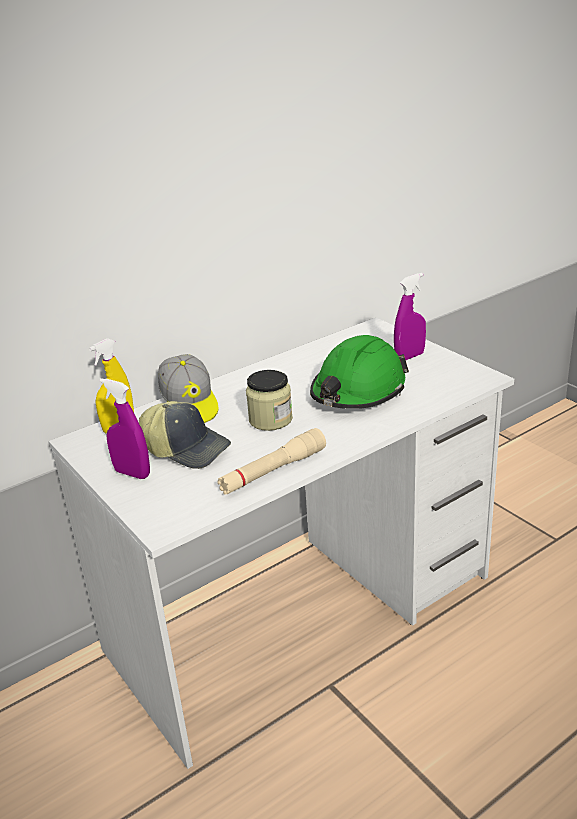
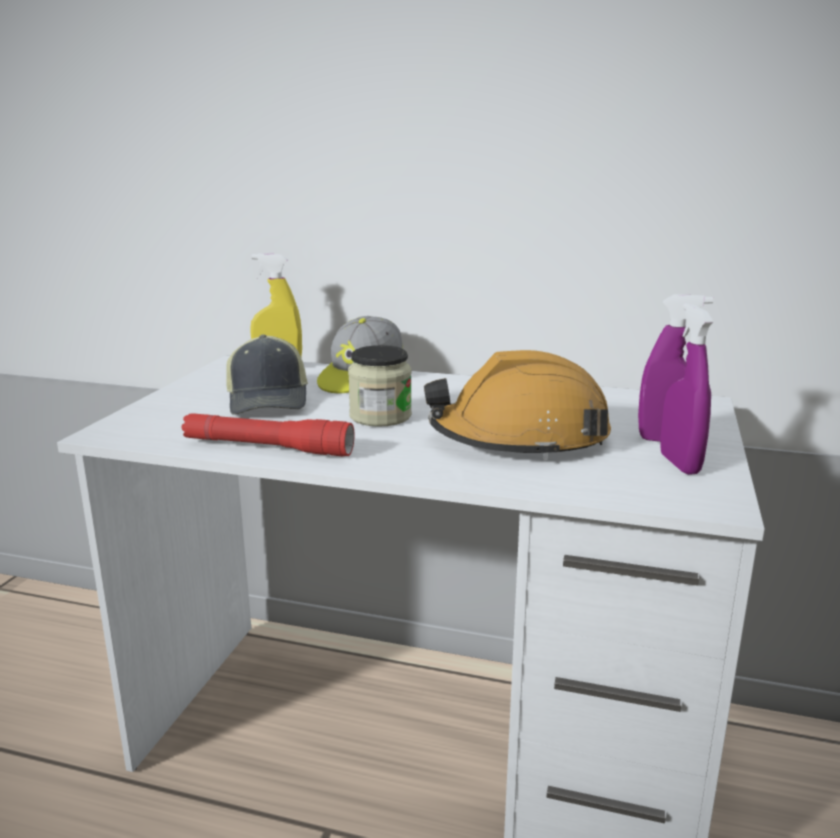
camera: 50 degrees right, 10 degrees down
purple spray bottle [100,378,150,479] -> purple spray bottle moved to [661,303,713,475]
beige flashlight [217,428,326,495] -> red flashlight [181,413,355,457]
green hard hat [310,335,409,409] -> orange hard hat [424,350,611,460]

